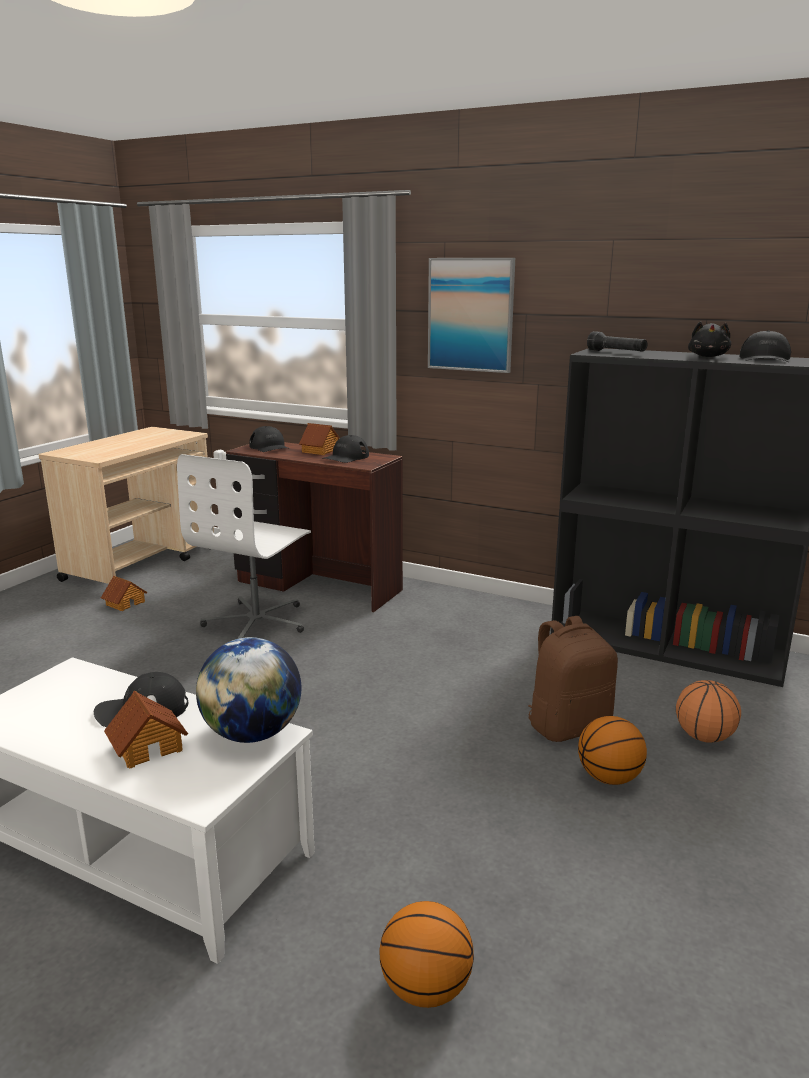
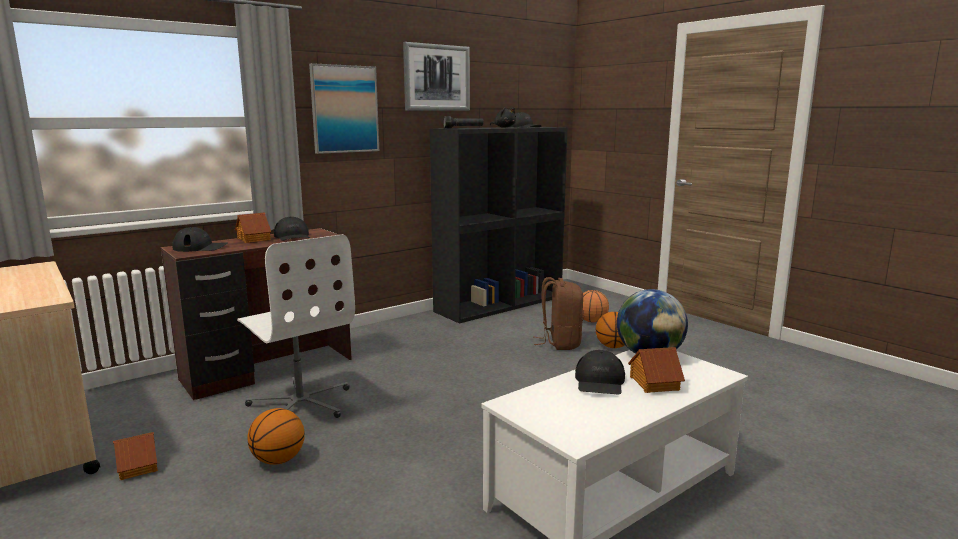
camera: 65 degrees left, 5 degrees down
basketball [380,901,474,1008] -> basketball moved to [247,408,305,465]
none -> picture [403,42,470,111]

